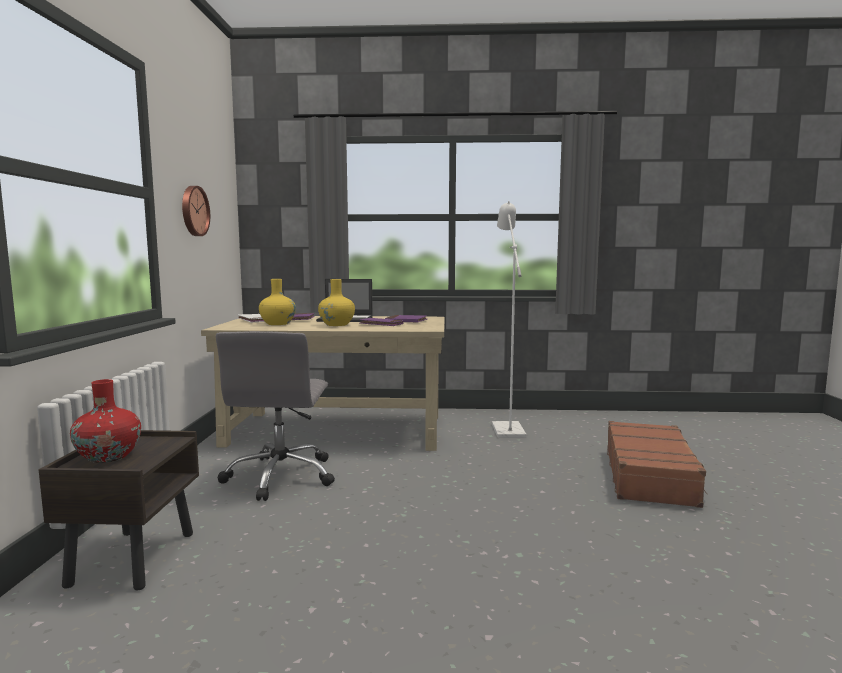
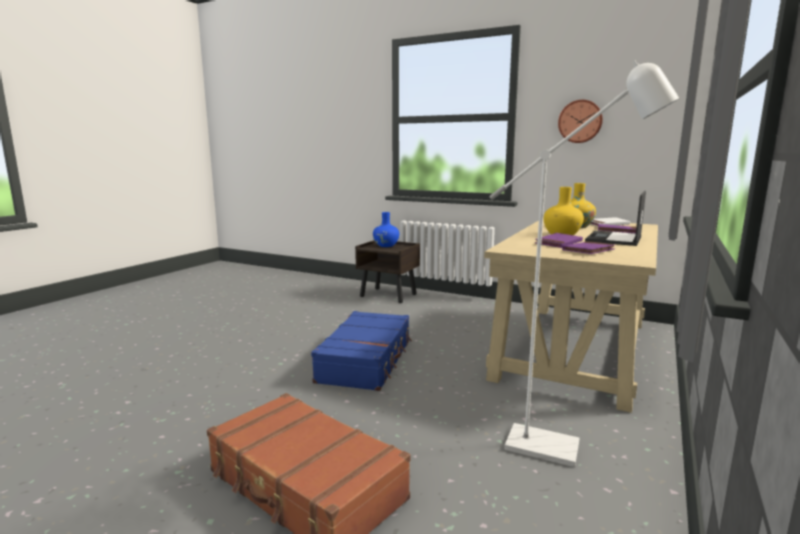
camera: 115 degrees right, 5 degrees up
red vase [70,379,141,463] -> blue vase [373,212,399,247]
grey office chair [216,331,335,501] -> none
none -> blue suitcase [311,311,412,391]

